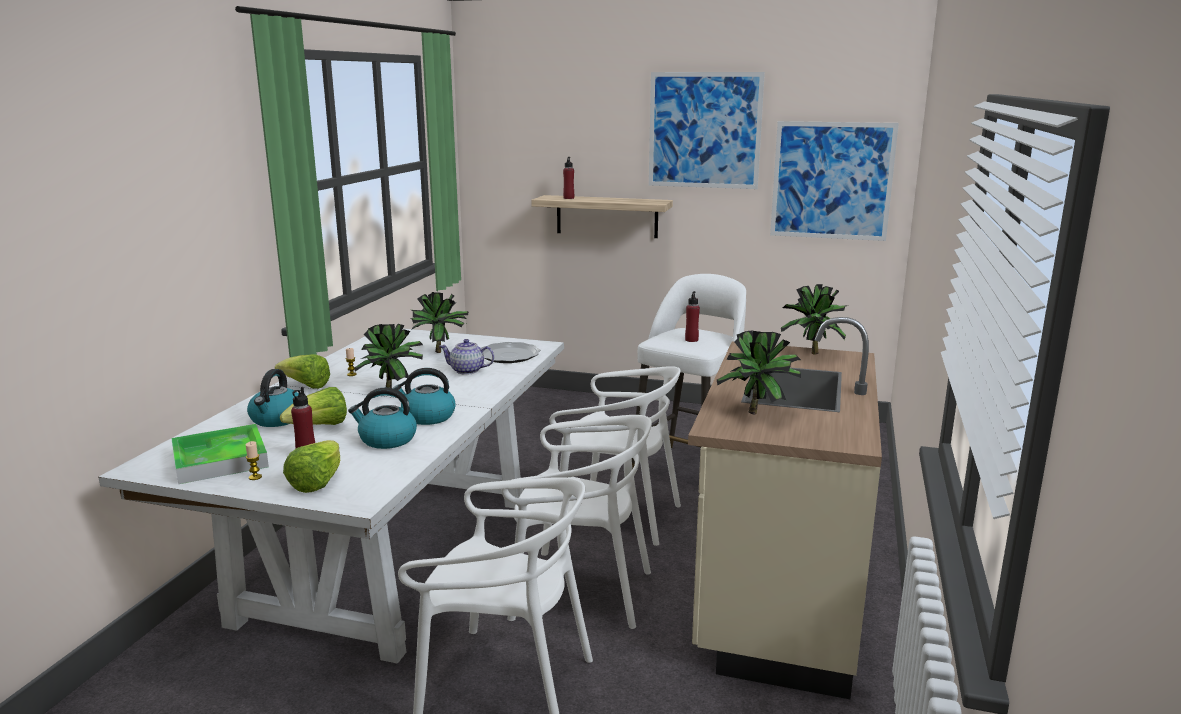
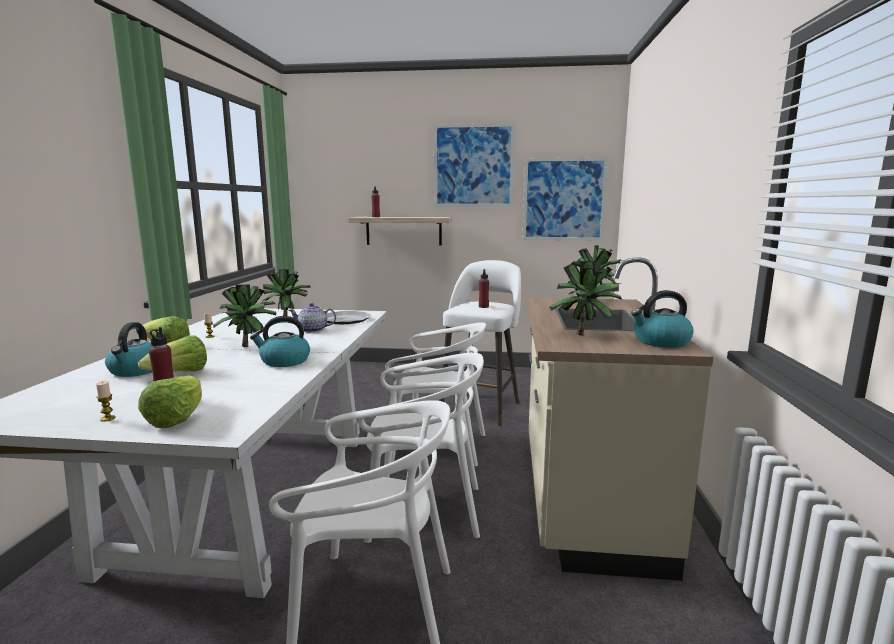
camera: 10 degrees left, 5 degrees down
tray [171,424,269,484] -> none
kettle [348,388,417,449] -> kettle moved to [631,290,694,348]

